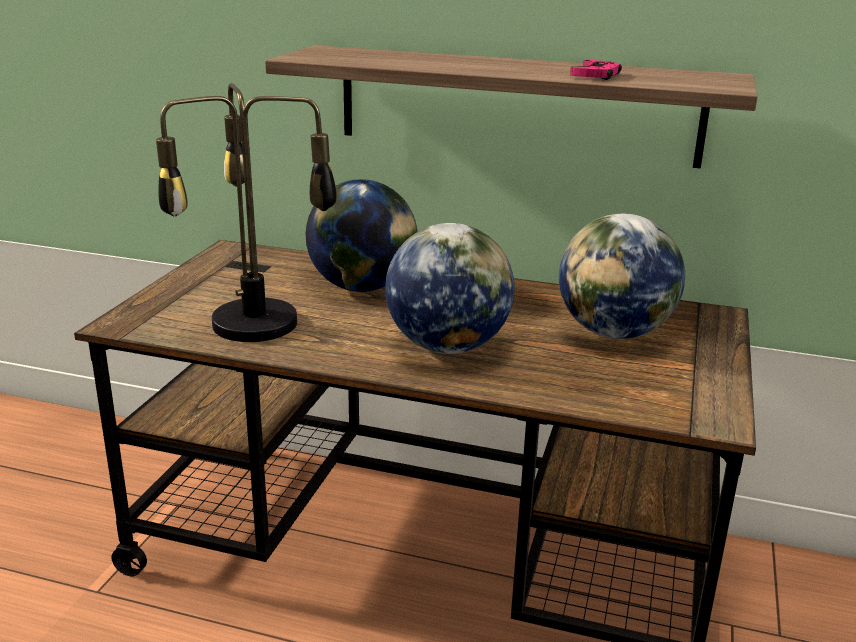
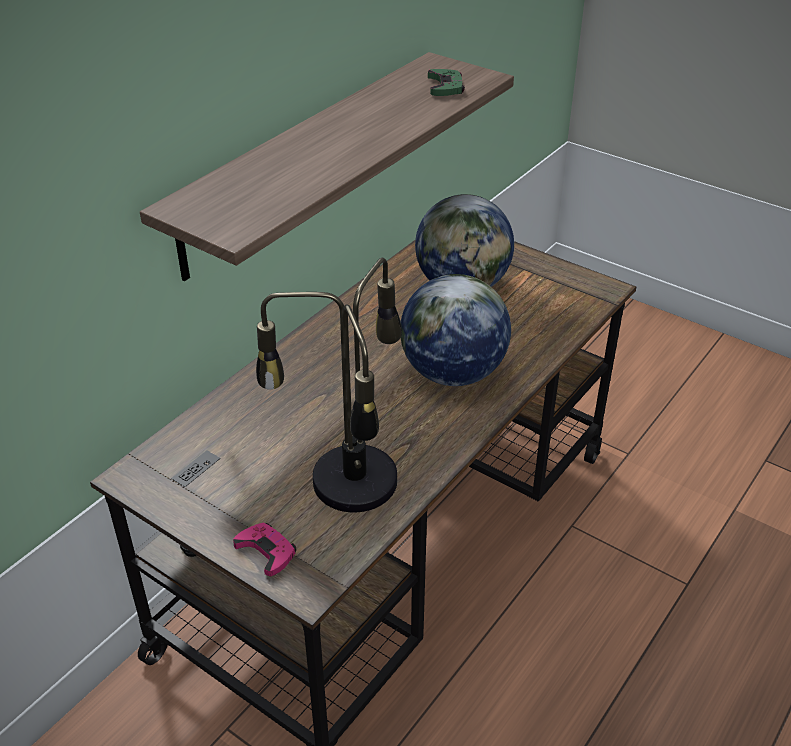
camera: 70 degrees left, 15 degrees up
globe [306,179,417,292] -> none
pink game controller [570,60,622,80] -> pink game controller moved to [233,523,296,576]
none -> green game controller [428,69,465,96]

